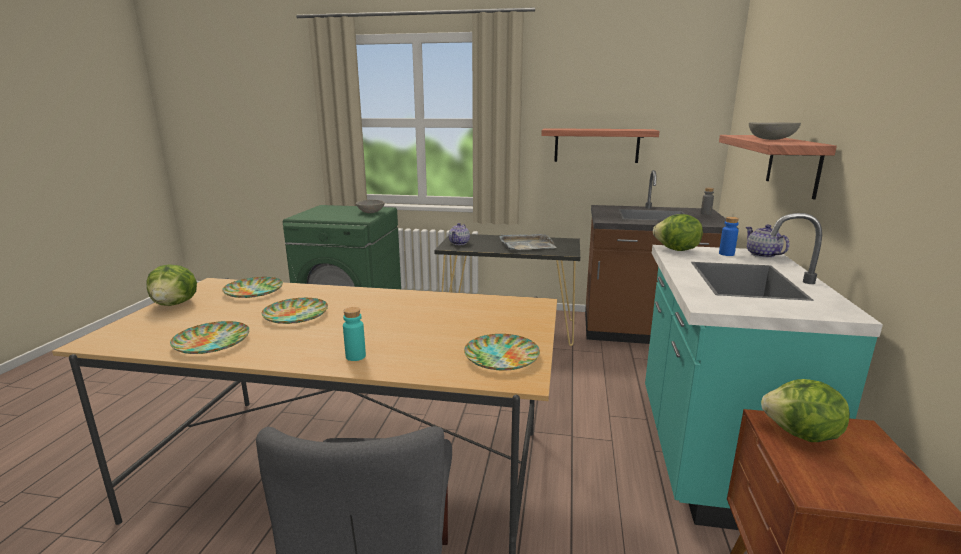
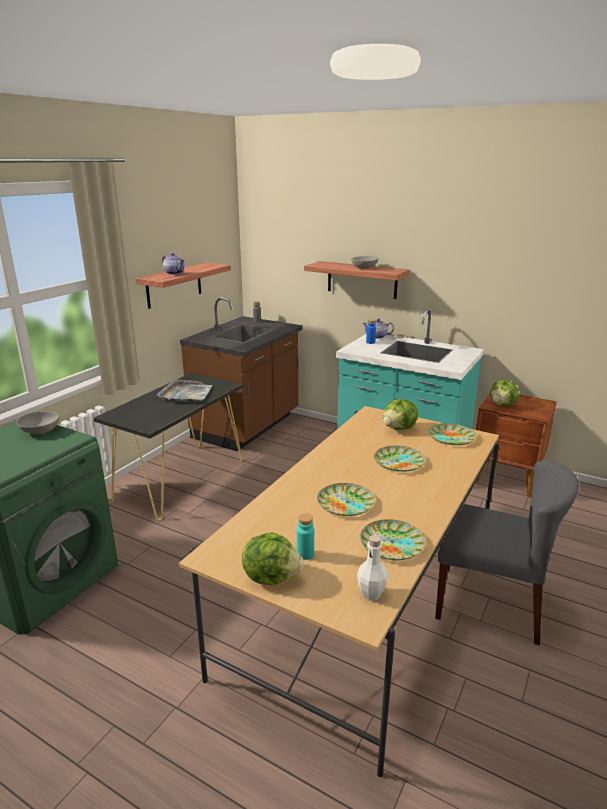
camera: 70 degrees left, 5 degrees up
plate [222,277,283,298] -> plate moved to [374,446,425,472]
turquoise bottle [343,307,366,361] -> turquoise bottle moved to [297,513,314,560]
teapot [449,223,470,245] -> teapot moved to [162,253,185,275]
lettuce [653,214,703,251] -> lettuce moved to [383,399,418,430]
none -> white bottle [357,535,389,601]

